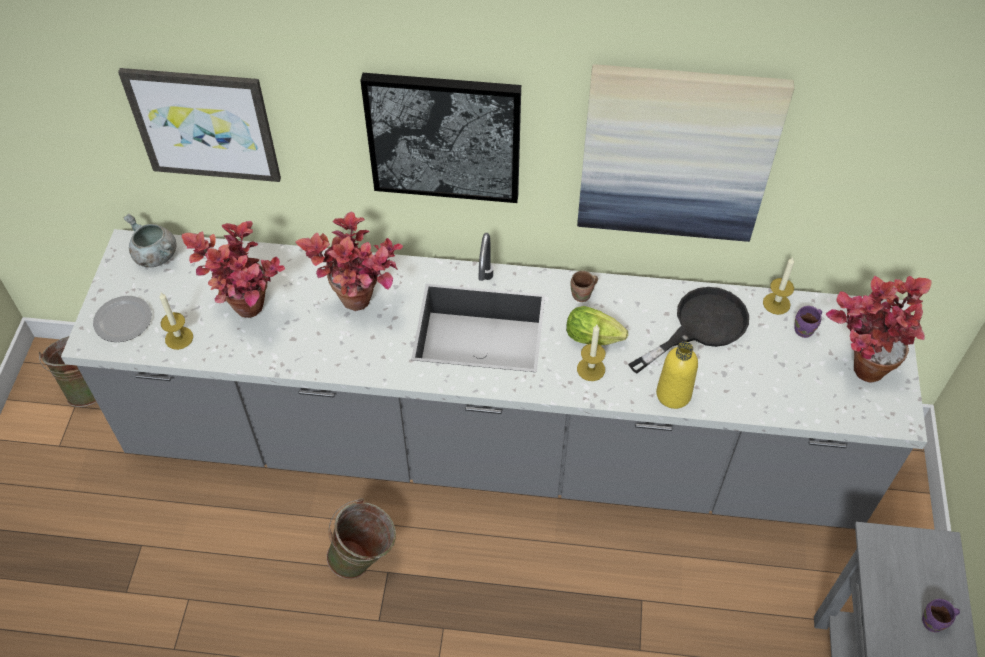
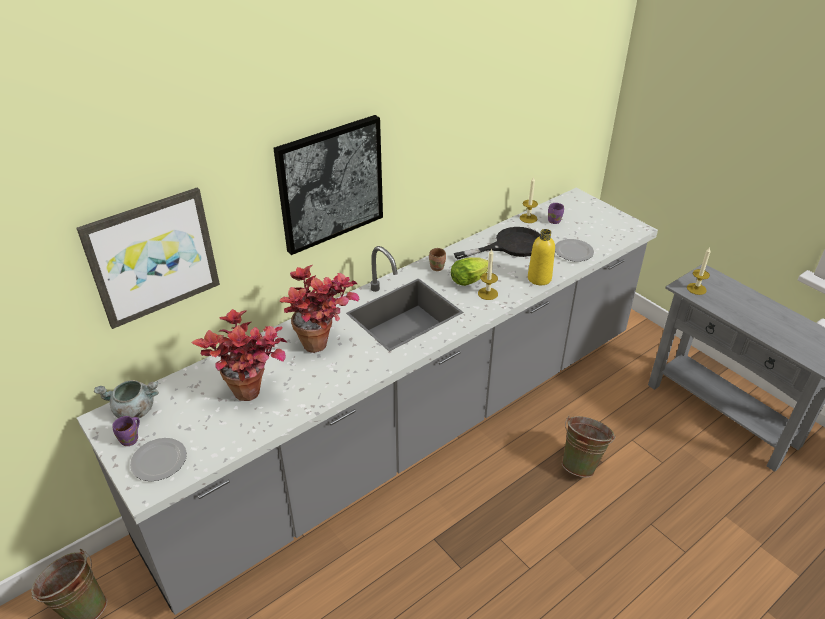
camera: 45 degrees left, 15 degrees down
candle [160,293,193,350] -> candle moved to [687,247,711,295]
green bucket [327,498,396,579] -> green bucket moved to [562,416,616,477]
picture [577,64,794,242] -> none
black frying pan [628,287,749,374] -> black frying pan turned 60 degrees clockwise [454,227,540,260]
potted plant [825,276,931,382] -> none
purple mug [922,599,960,632] -> purple mug moved to [112,416,140,446]
none -> plate [555,239,594,262]

